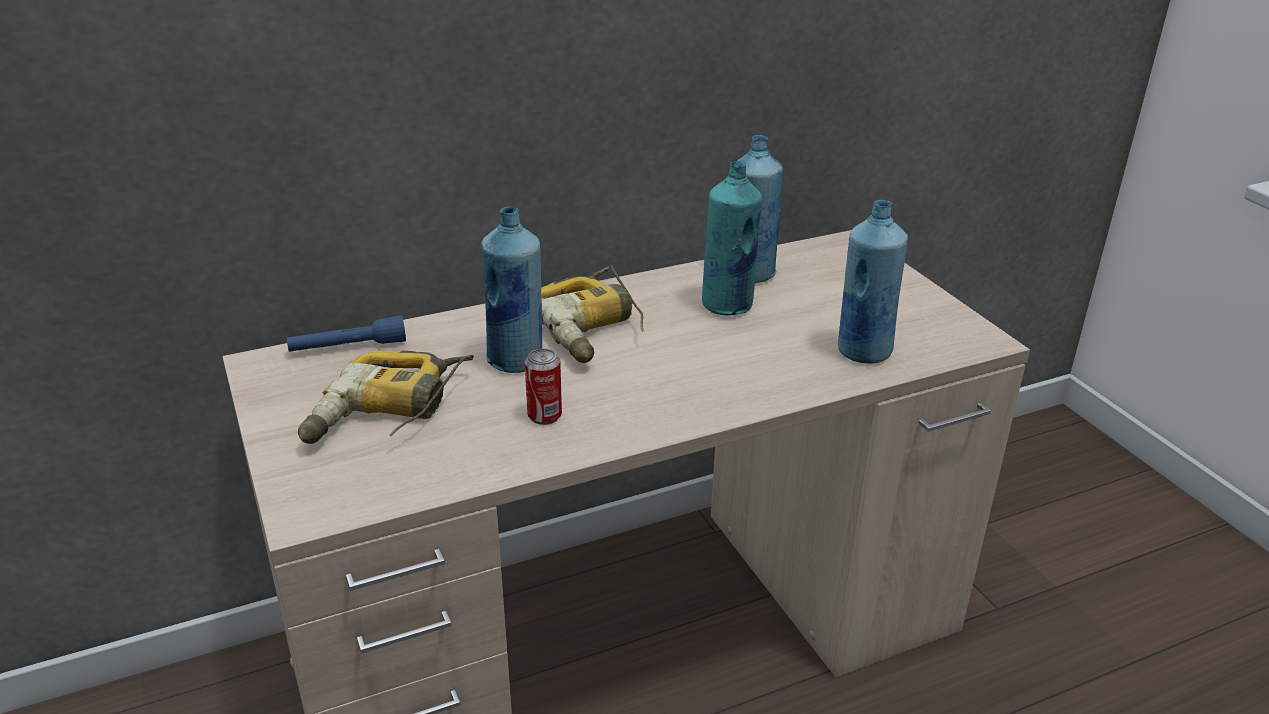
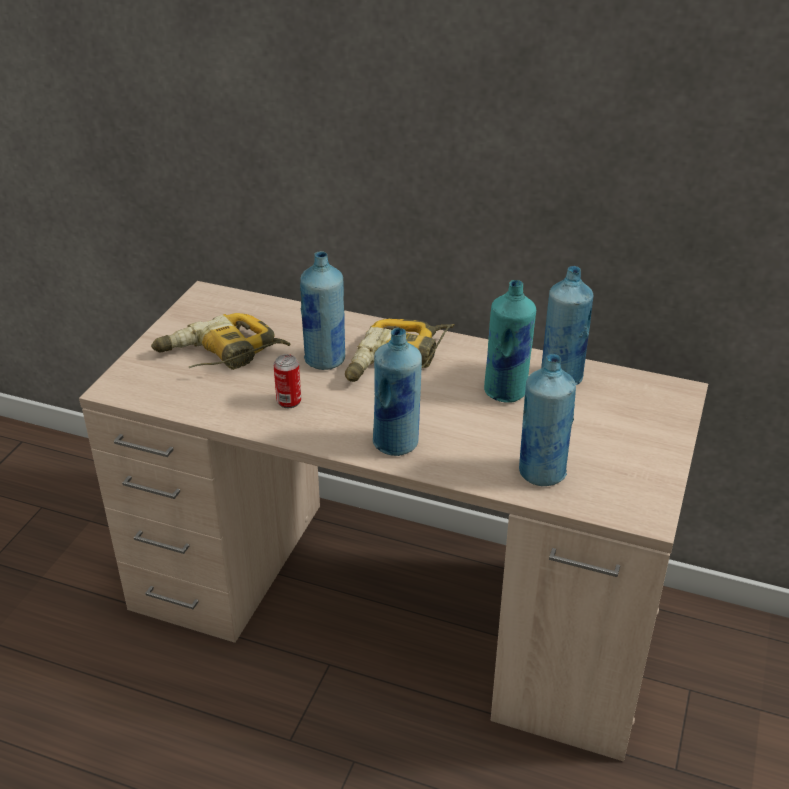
camera: 45 degrees right, 5 degrees up
blue flashlight [287,315,406,352] -> none
none -> blue bottle [373,328,422,456]

